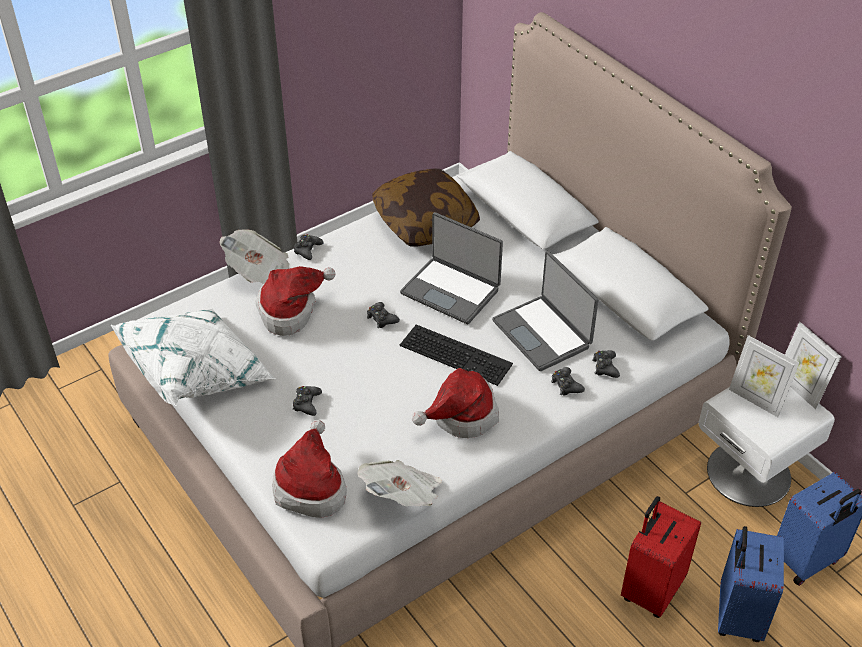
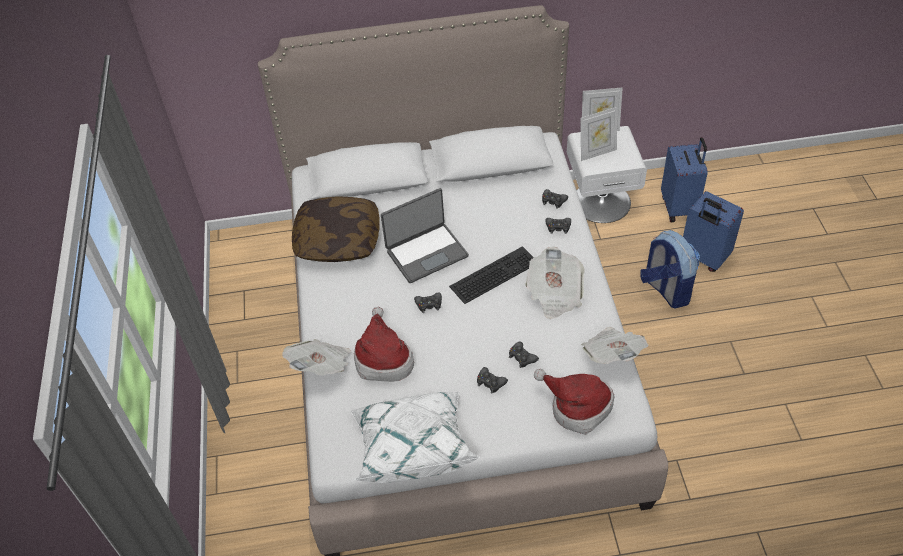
camera: 60 degrees left, 5 degrees up
black game controller [294,234,323,260] -> black game controller moved to [509,341,539,368]
hat [412,368,499,438] -> newspaper [525,247,585,319]
laptop [492,251,599,371] -> none
red suitcase [621,496,701,618] -> backpack [640,230,700,308]

